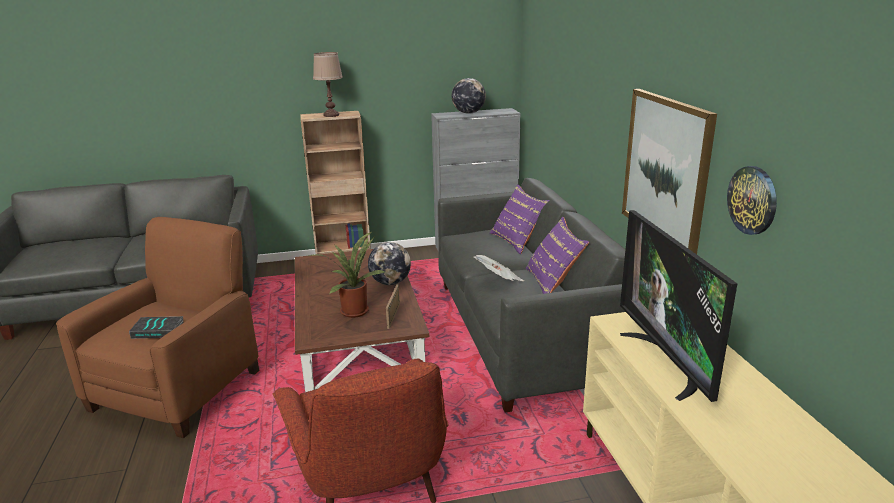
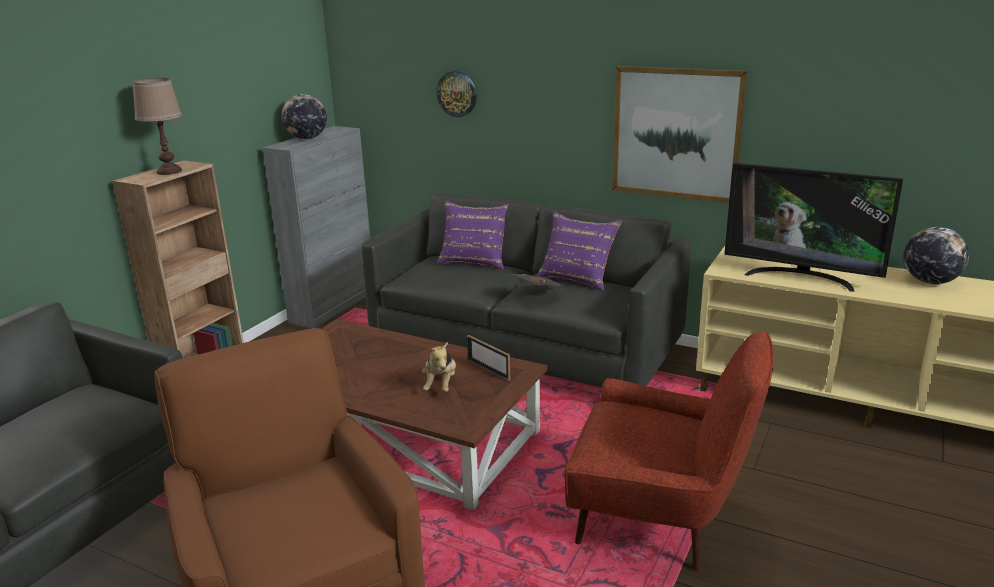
camera: 50 degrees left, 0 degrees up
book [129,316,184,339] -> none
potted plant [309,231,387,318] -> plush toy [422,342,456,392]
globe [368,242,411,285] -> globe moved to [904,227,969,284]
wall clock [727,166,777,235] -> wall clock moved to [436,71,477,117]

